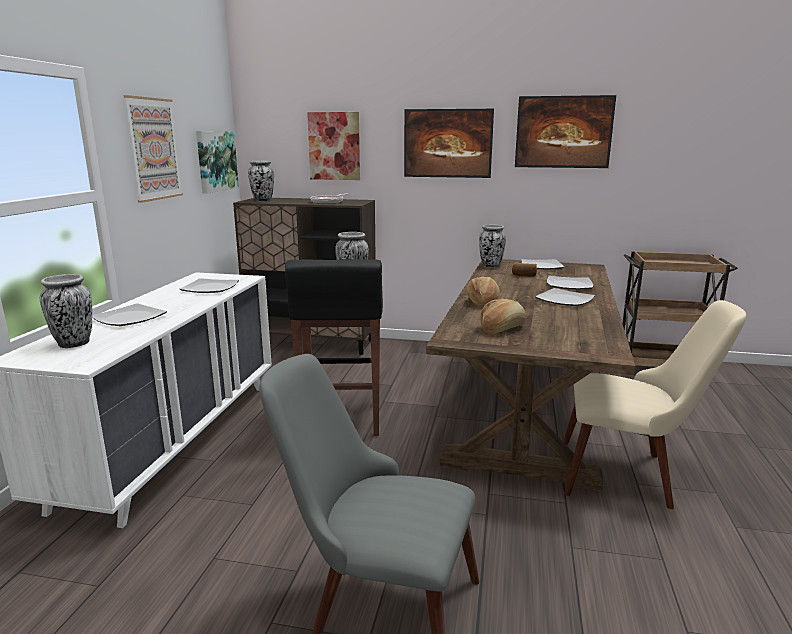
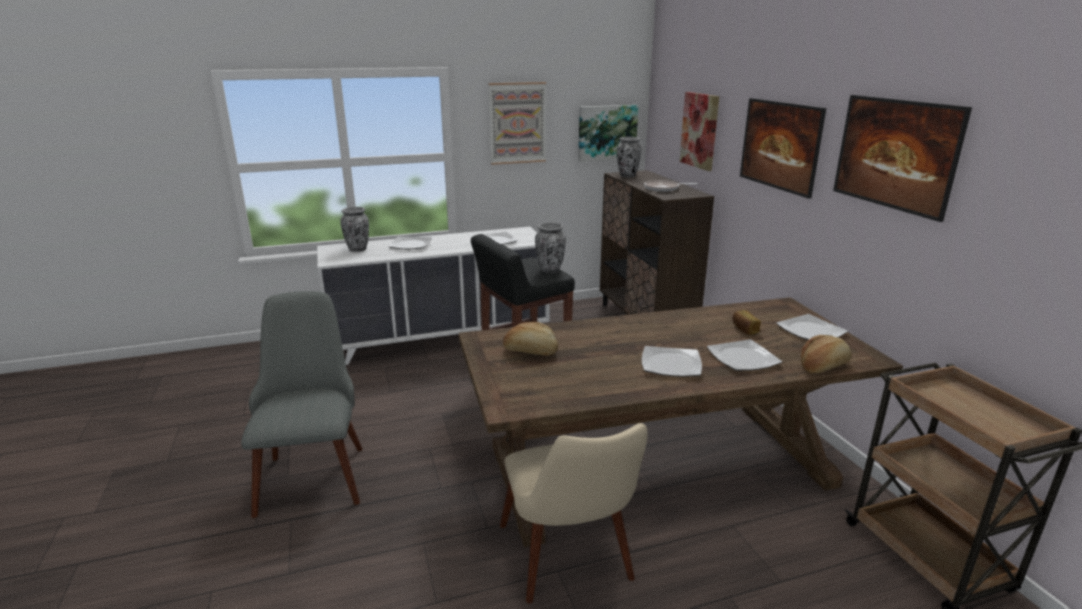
camera: 60 degrees right, 5 degrees up
bread [467,277,500,308] -> bread moved to [801,335,852,373]
vase [479,224,506,268] -> none

